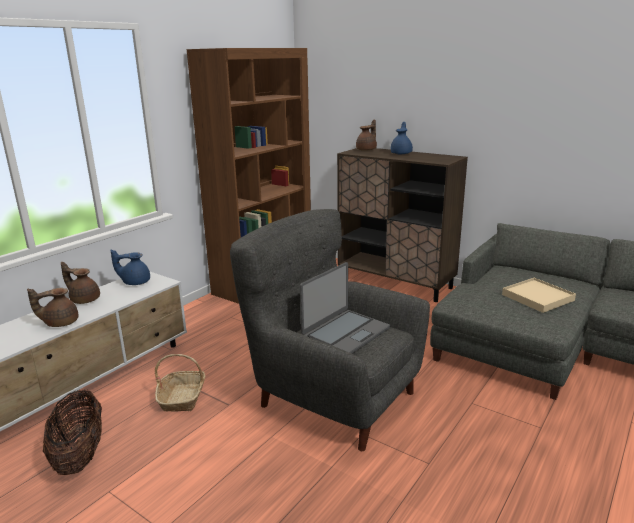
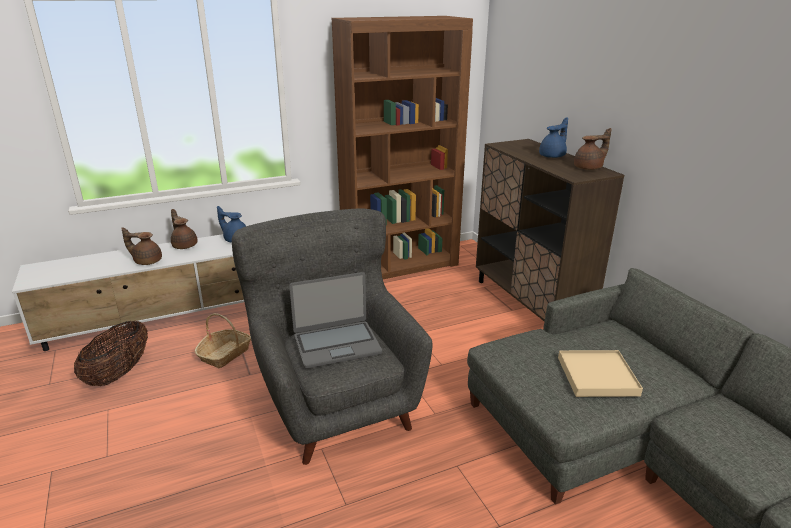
camera: 30 degrees right, 5 degrees up
brown teapot [356,120,377,151] -> brown teapot moved to [574,128,611,170]

